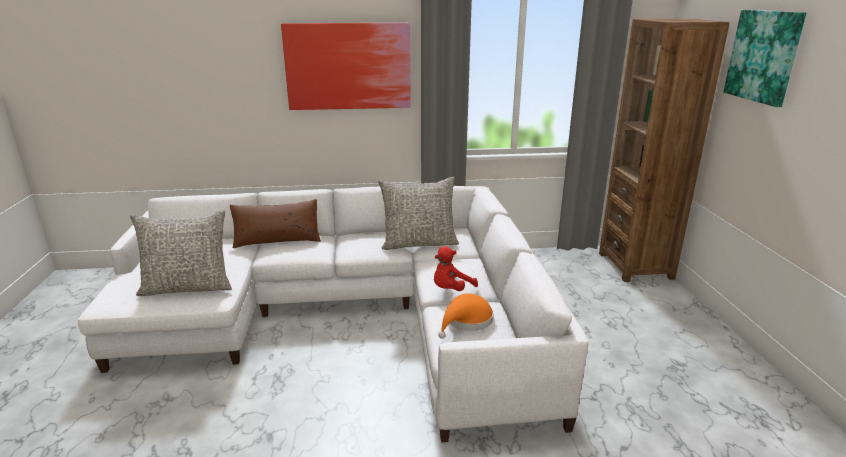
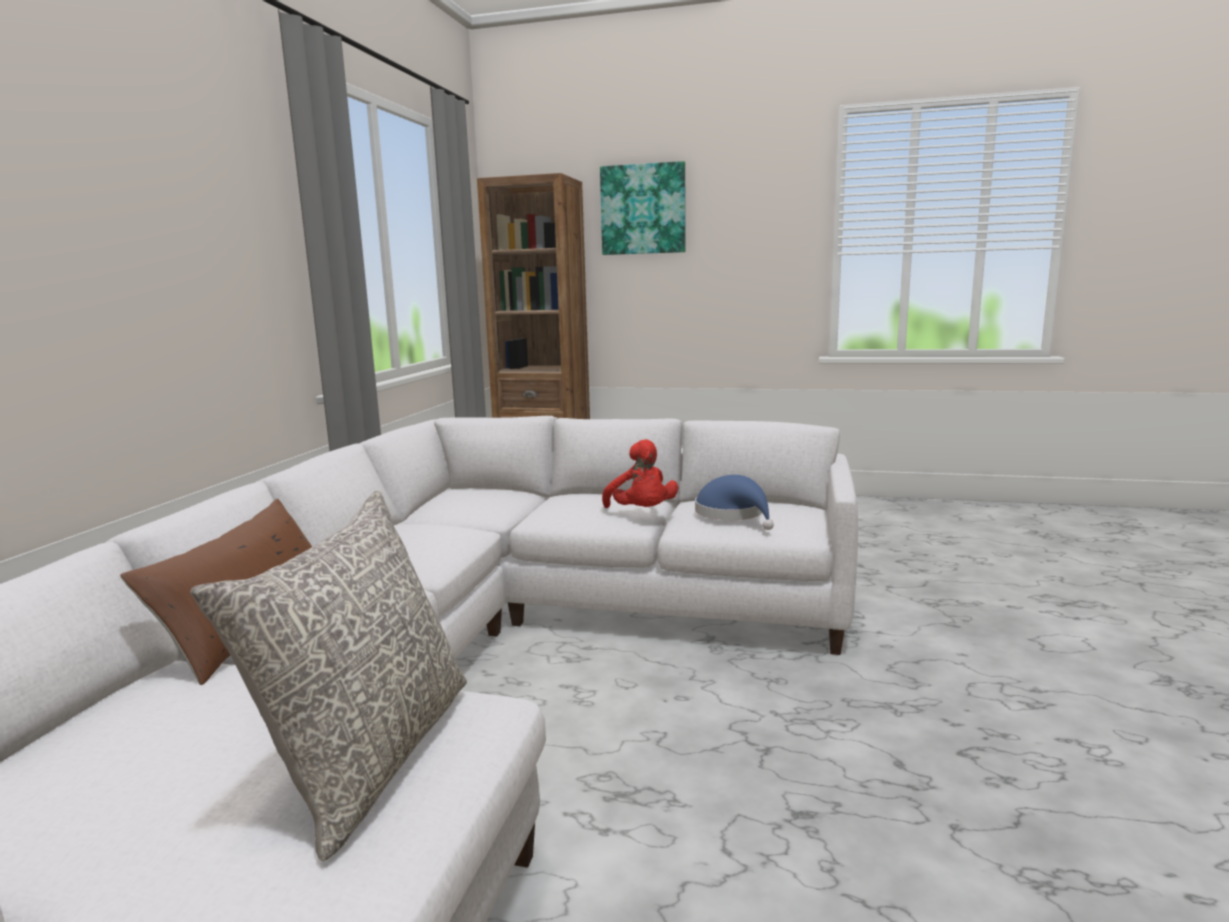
camera: 70 degrees left, 10 degrees down
picture [281,23,411,110] -> none
grey pillow [378,177,459,250] -> none
orange hat [438,294,494,339] -> blue hat [695,475,774,530]

